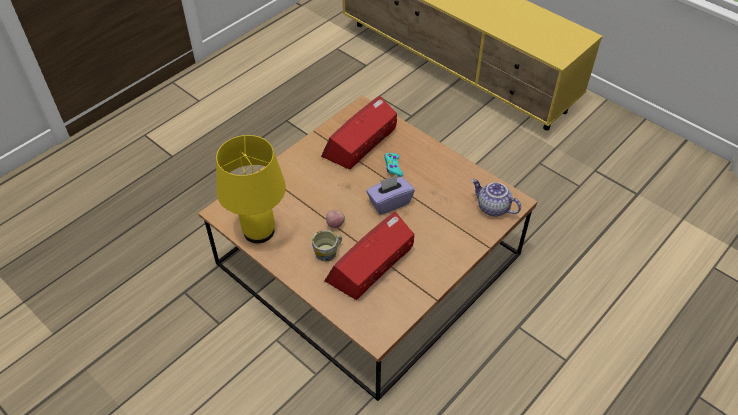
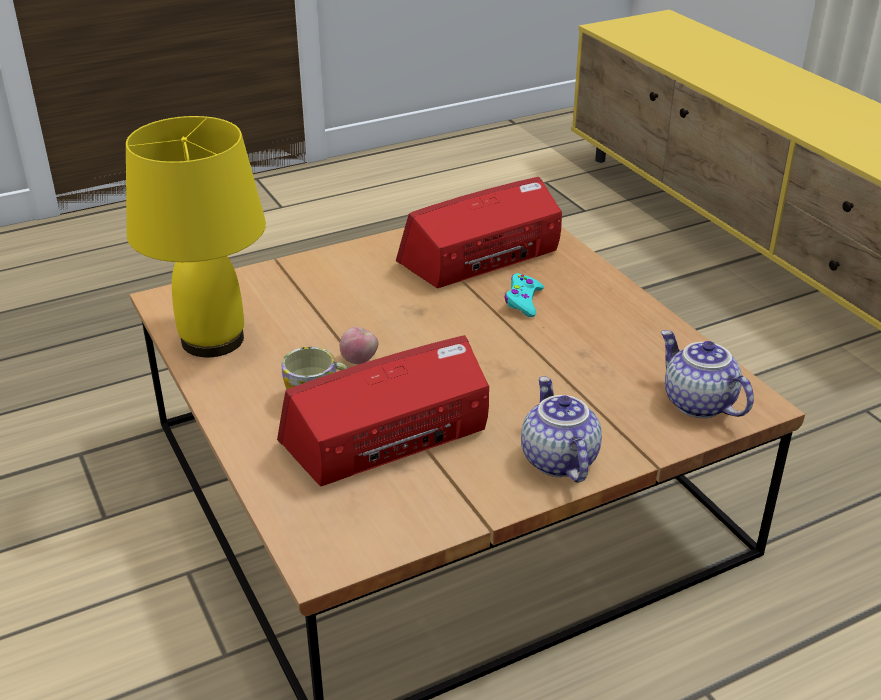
camera: 20 degrees right, 15 degrees down
purple tissue box [366,175,414,215] -> none
none -> teapot [521,376,602,482]

